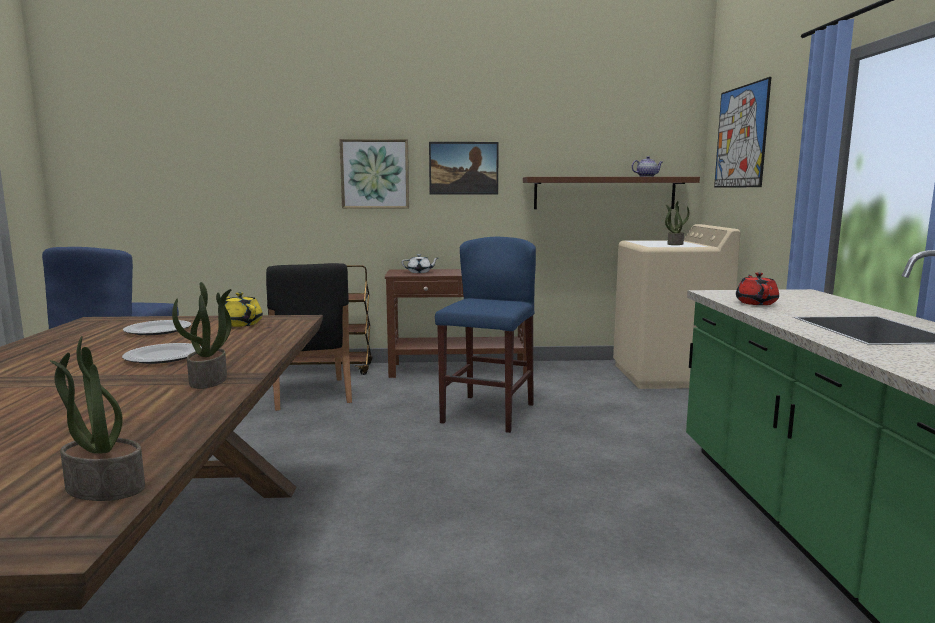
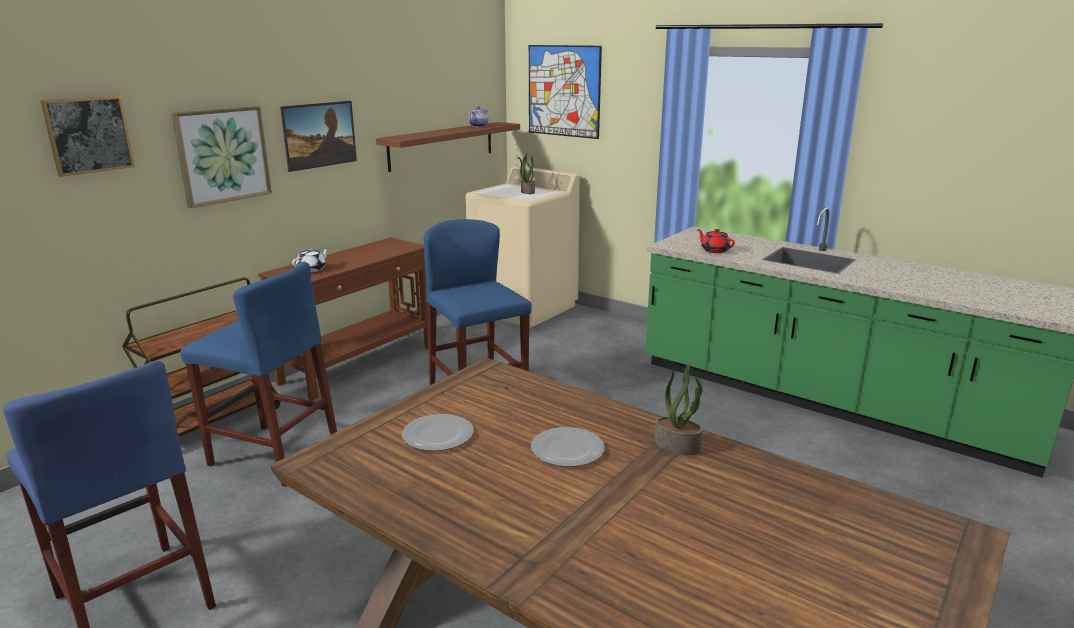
camera: 50 degrees left, 10 degrees up
potted plant [50,336,145,501] -> none
yellow teapot [225,292,263,327] -> none
black chair [266,263,352,411] -> blue stool [181,262,337,487]
none -> picture [40,96,135,177]

